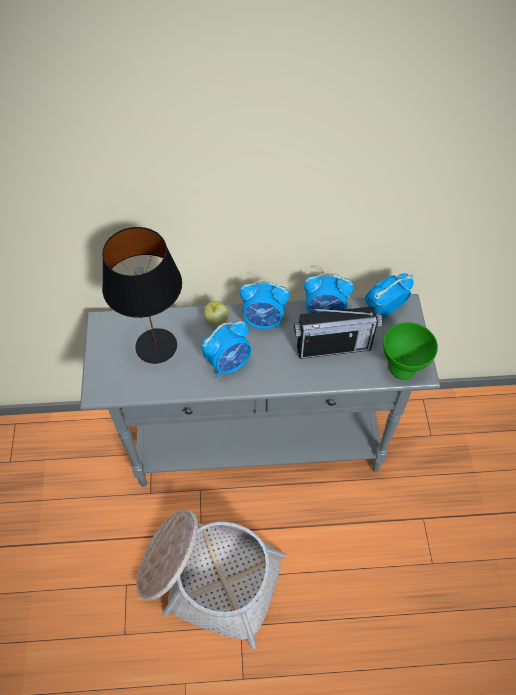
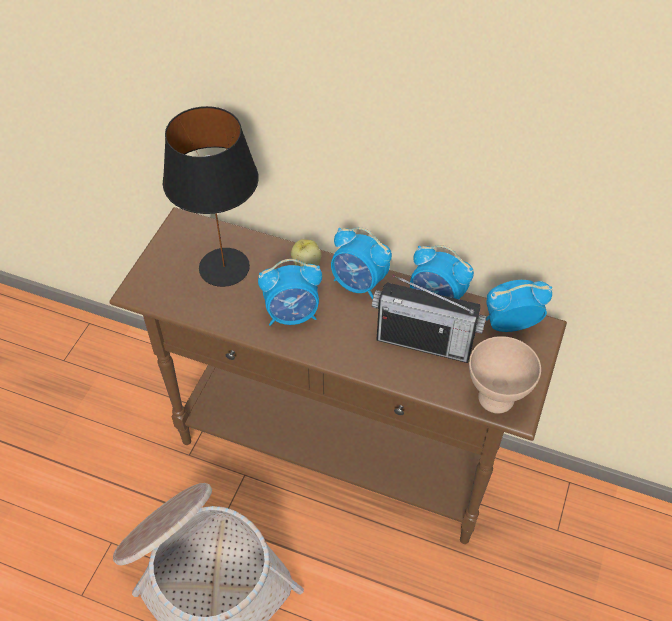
camera: 25 degrees right, 5 degrees down
grey console table [80,294,440,487] -> brown console table [109,207,567,544]
green bowl [383,322,438,380] -> beige bowl [469,336,541,414]

